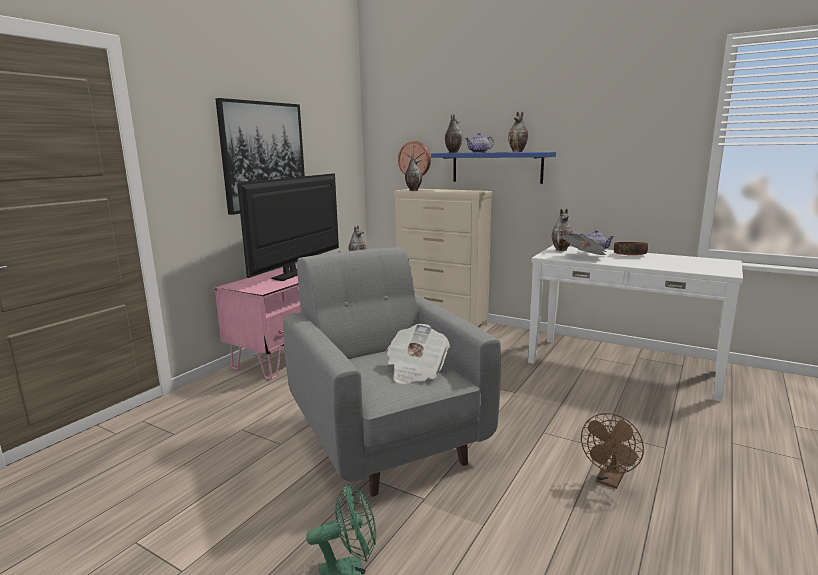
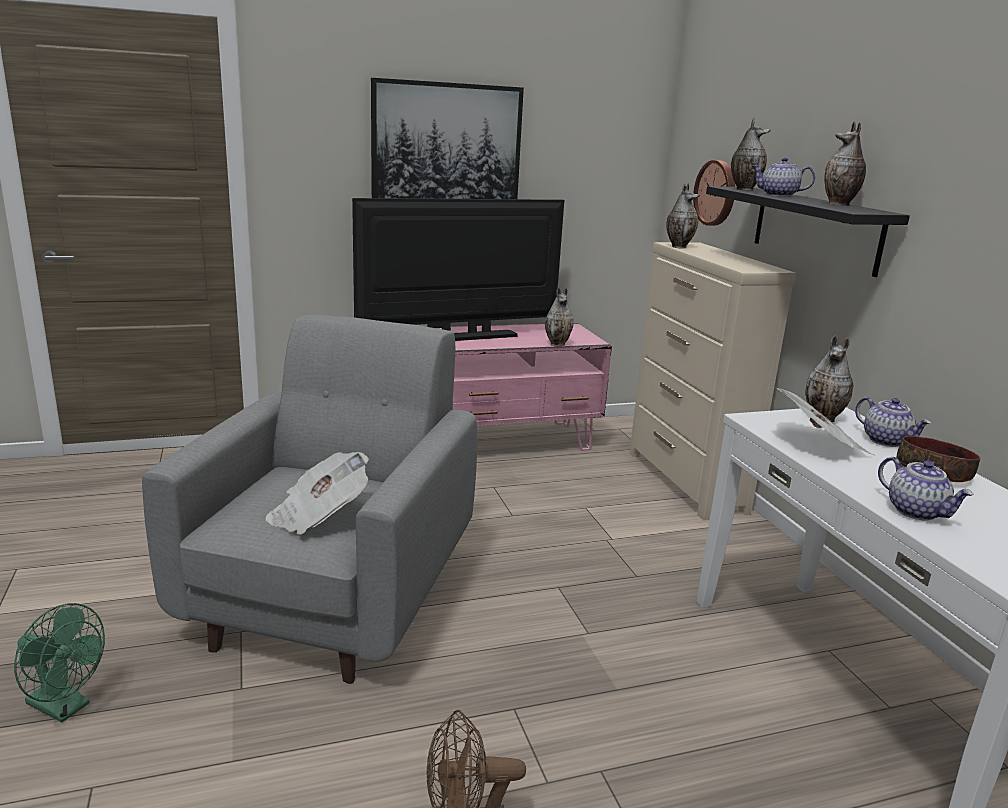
camera: 40 degrees right, 5 degrees up
blue shelf [431,152,556,184] -> black shelf [706,186,910,277]
none -> teapot [878,457,974,521]

